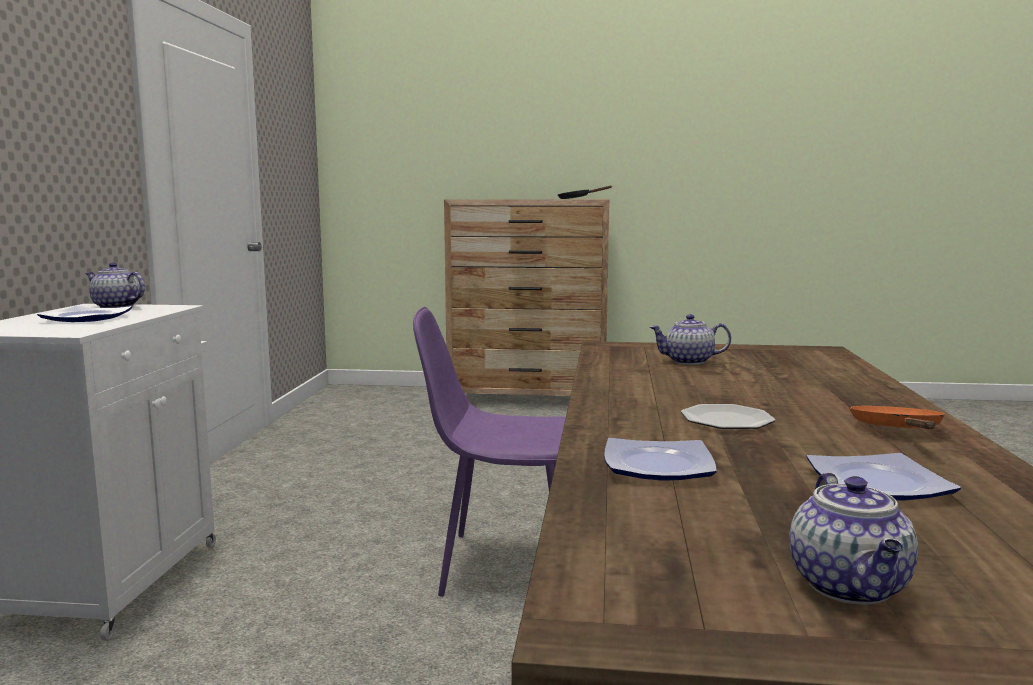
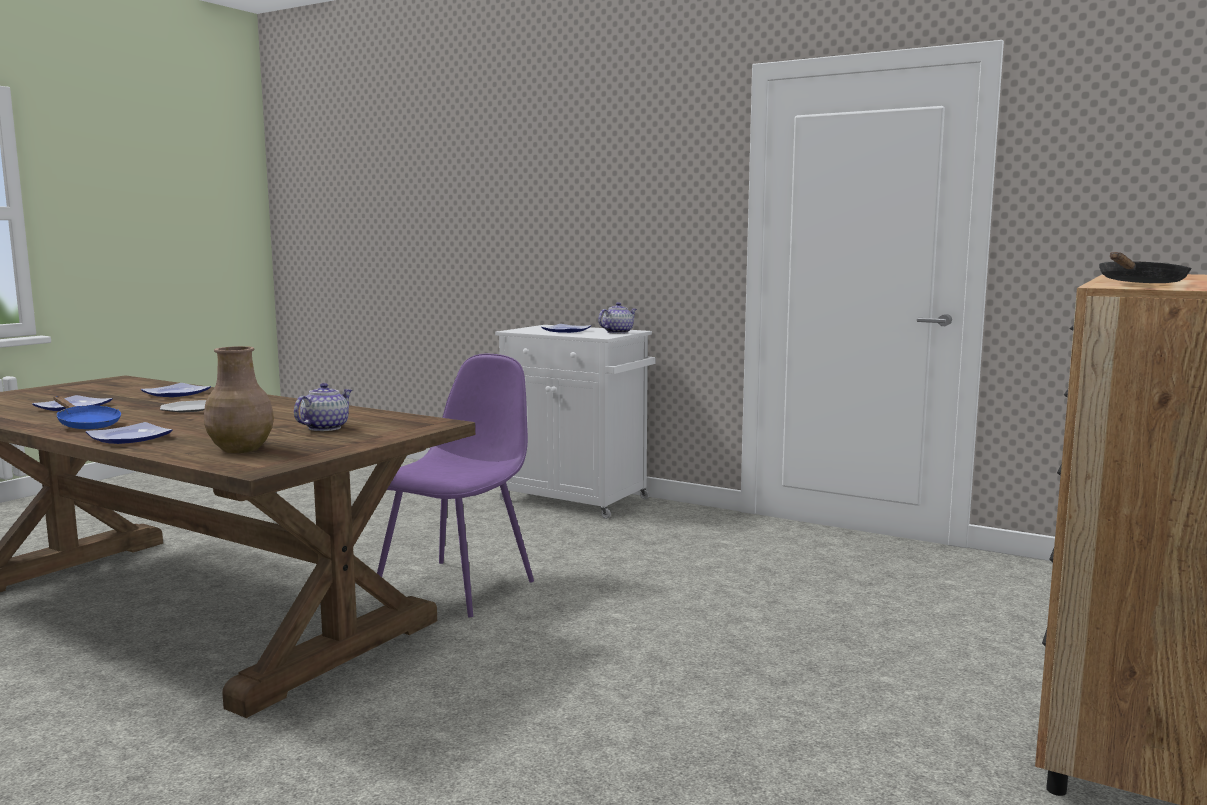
camera: 115 degrees right, 0 degrees up
teapot [789,472,918,604] -> none
orange frying pan [849,406,945,429] -> blue frying pan [53,396,121,429]
none -> plate [86,422,172,444]
none -> brown vase [204,346,274,453]

